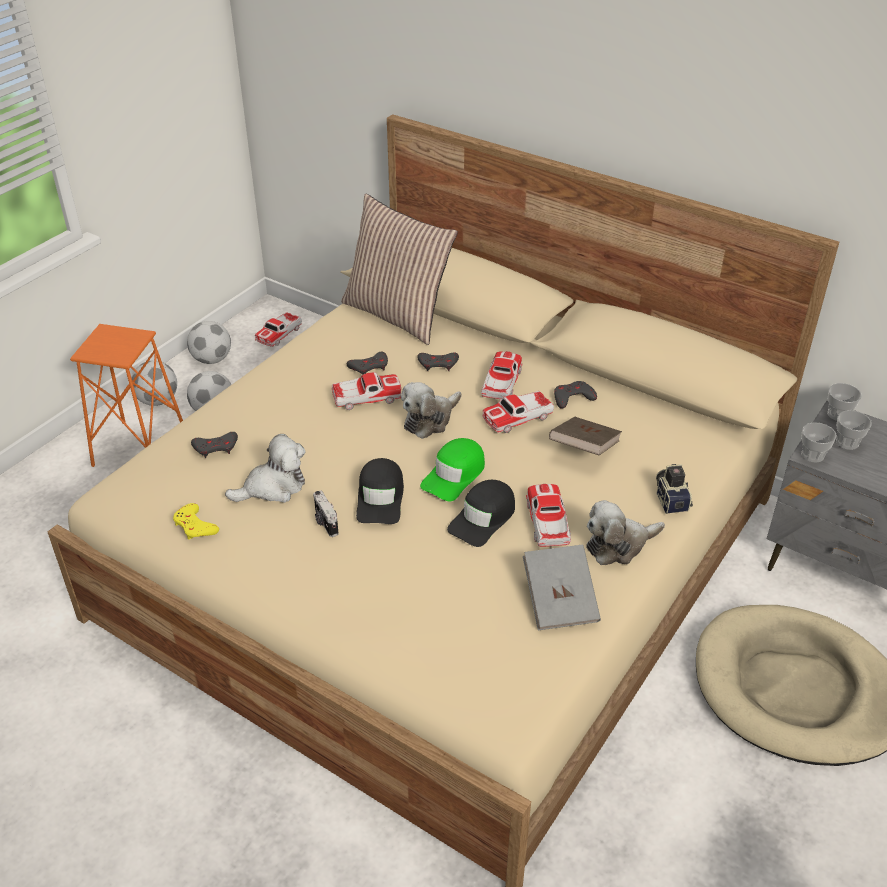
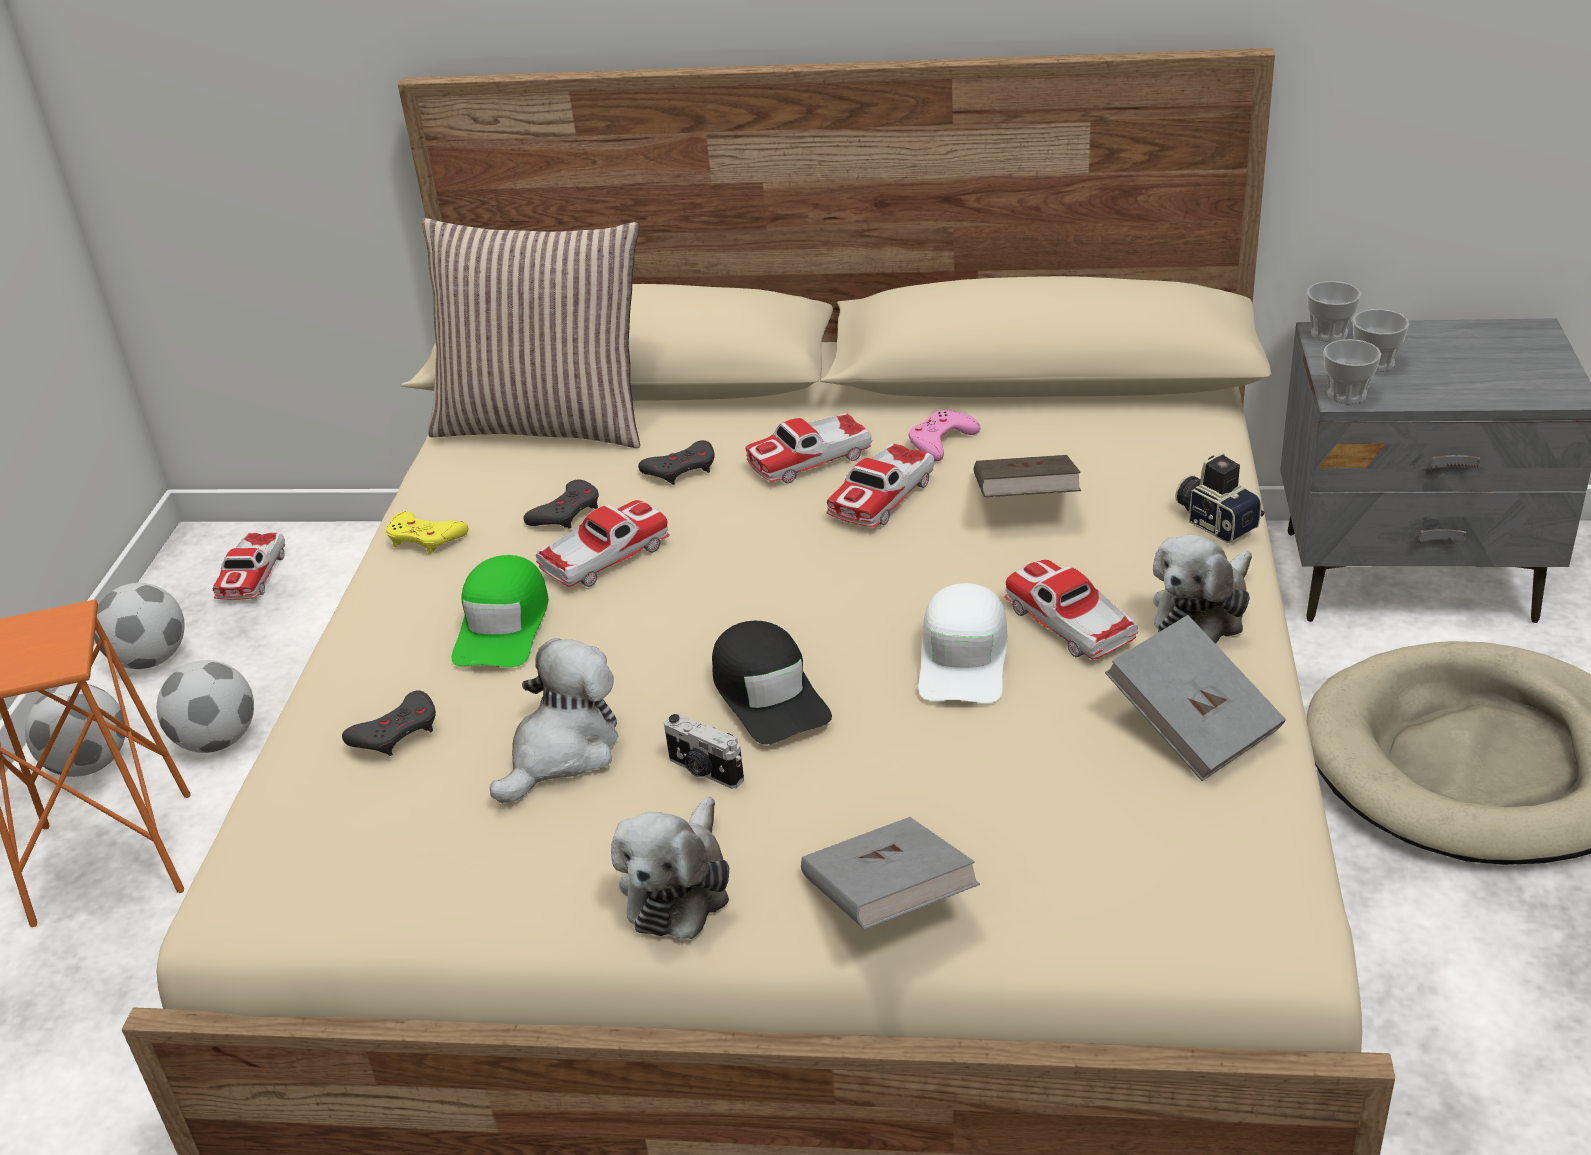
camera: 25 degrees left, 5 degrees down
yellow game controller [173,503,219,540] -> yellow game controller moved to [386,511,468,554]
plush toy [401,382,462,439] -> plush toy moved to [611,796,729,939]
green cap [420,438,485,502] -> green cap moved to [452,555,549,667]
black cap [447,480,515,547] -> white cap [918,583,1008,703]
toy car [481,351,523,399] -> toy car turned 105 degrees counterclockwise [745,413,872,484]
grey game controller [554,381,597,408] -> pink game controller [908,410,981,461]
none -> grey book [801,817,980,930]

